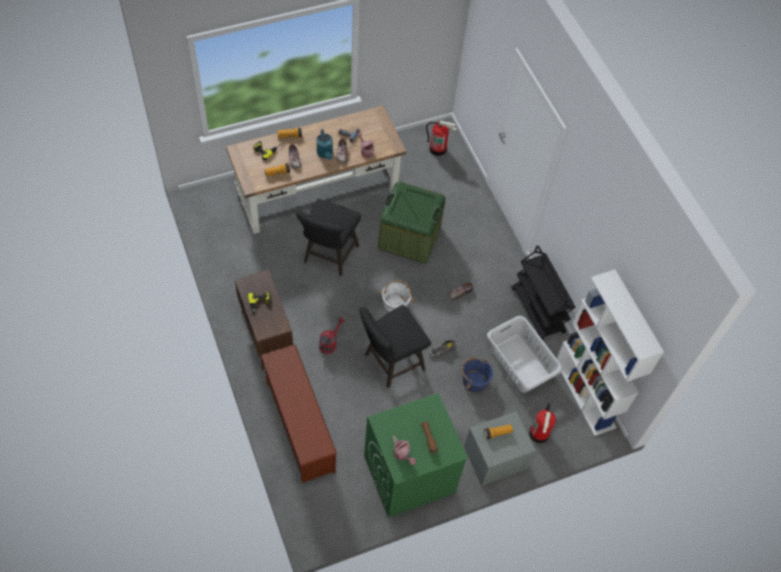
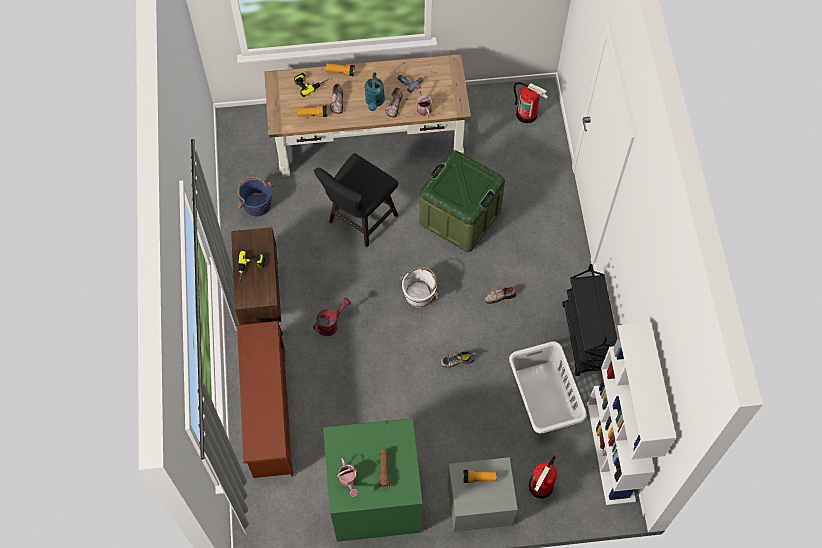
camera: 20 degrees right, 5 degrees up
black stool [359,305,431,388] -> none
blue bucket [462,357,493,392] -> blue bucket moved to [238,177,274,216]

